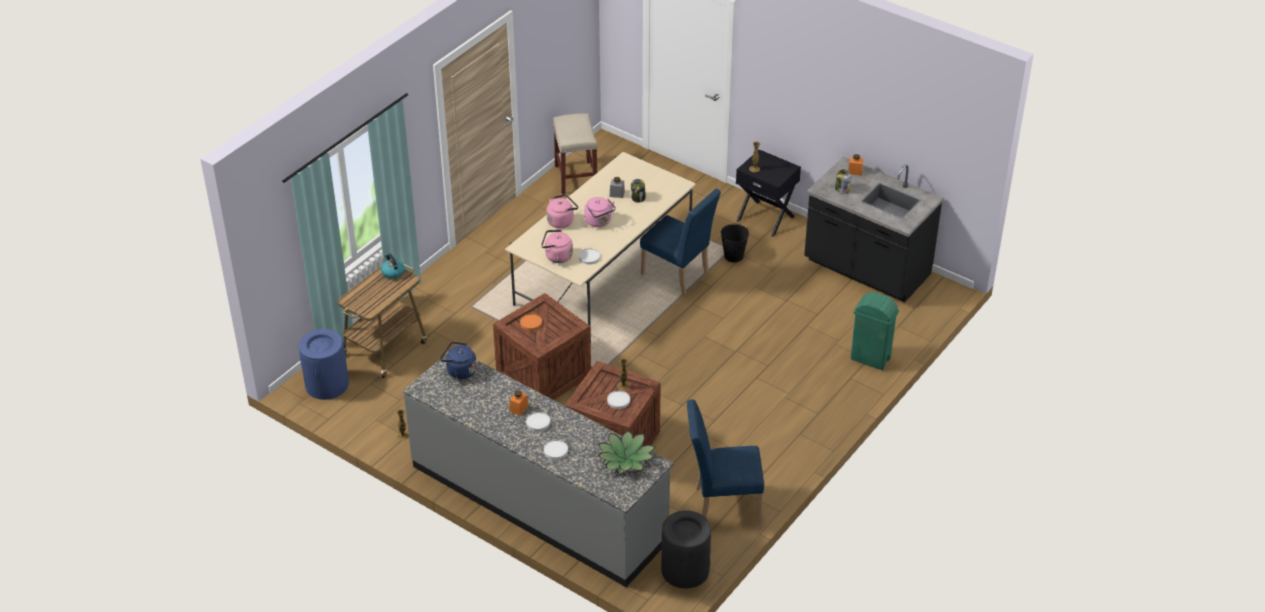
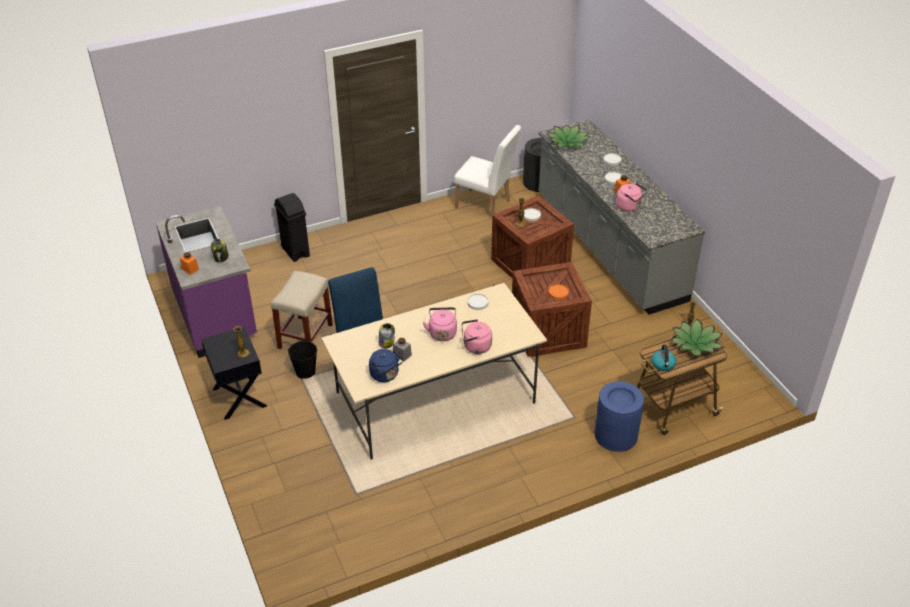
camera: 150 degrees left, 0 degrees up
blue trash can [299,329,349,400] -> blue trash can moved to [595,381,644,452]
blue kettle [440,342,477,379] -> blue kettle moved to [369,349,403,382]
pink kettle [541,230,573,263] -> pink kettle moved to [616,183,648,212]
beige stool [553,113,598,194] -> beige stool moved to [271,271,333,349]
blue chair [687,399,764,521] -> white chair [454,125,521,215]
black counter [804,157,944,302] -> purple counter [156,206,257,358]
green trash can [851,292,899,370] -> black trash can [274,193,310,262]
none -> potted plant [671,319,723,358]

